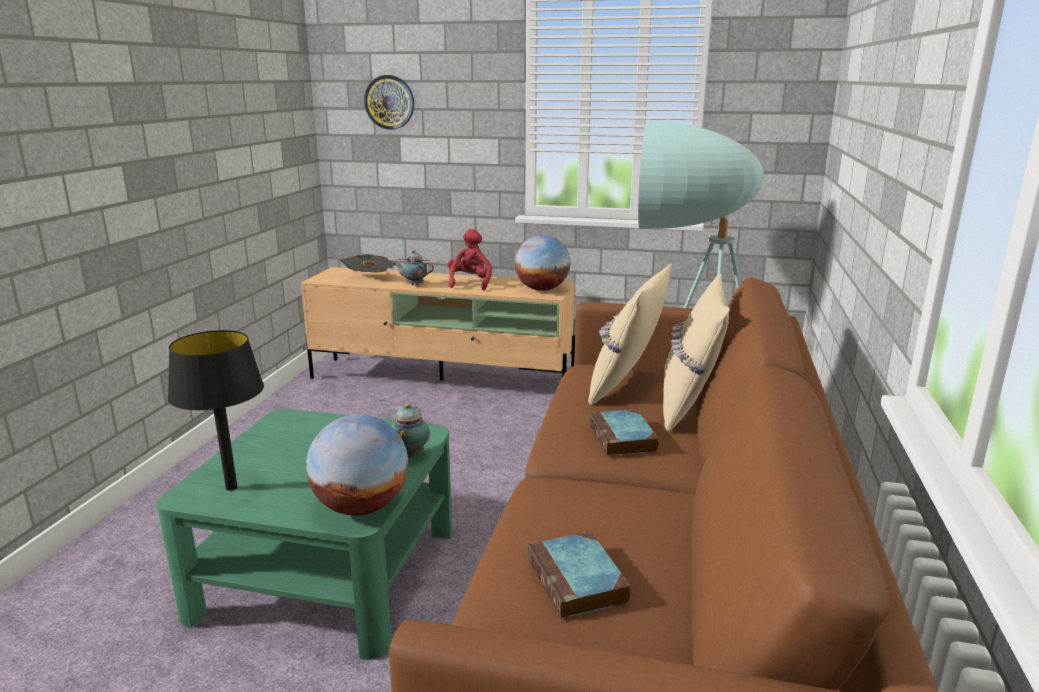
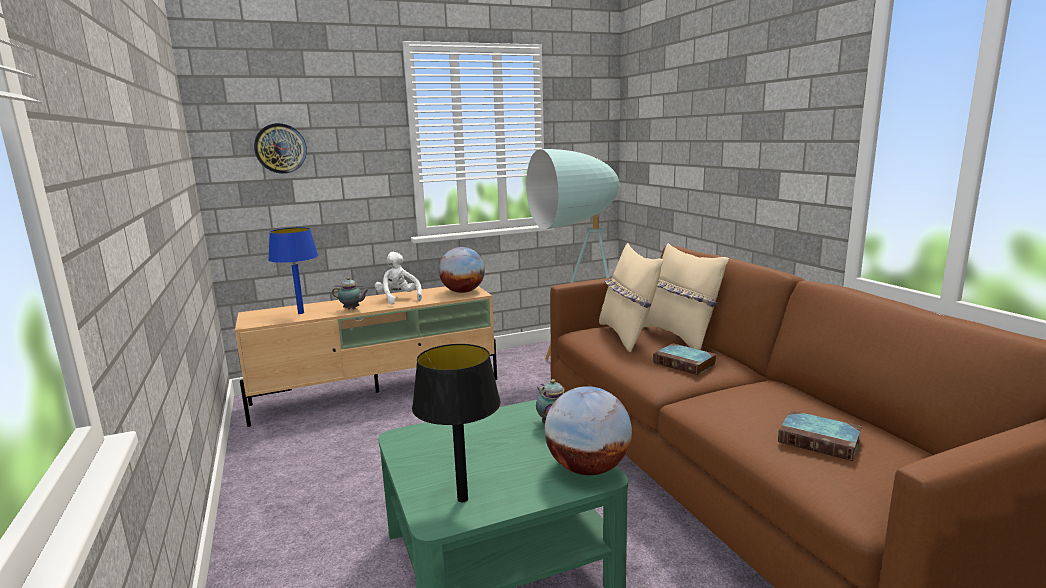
camera: 35 degrees left, 5 degrees down
newspaper [340,254,395,272] -> blue table lamp [268,227,318,314]
teapot [394,250,434,286] -> teapot turned 150 degrees counterclockwise [332,277,369,310]
red plush toy [448,229,492,290] -> white plush toy [375,252,422,305]

